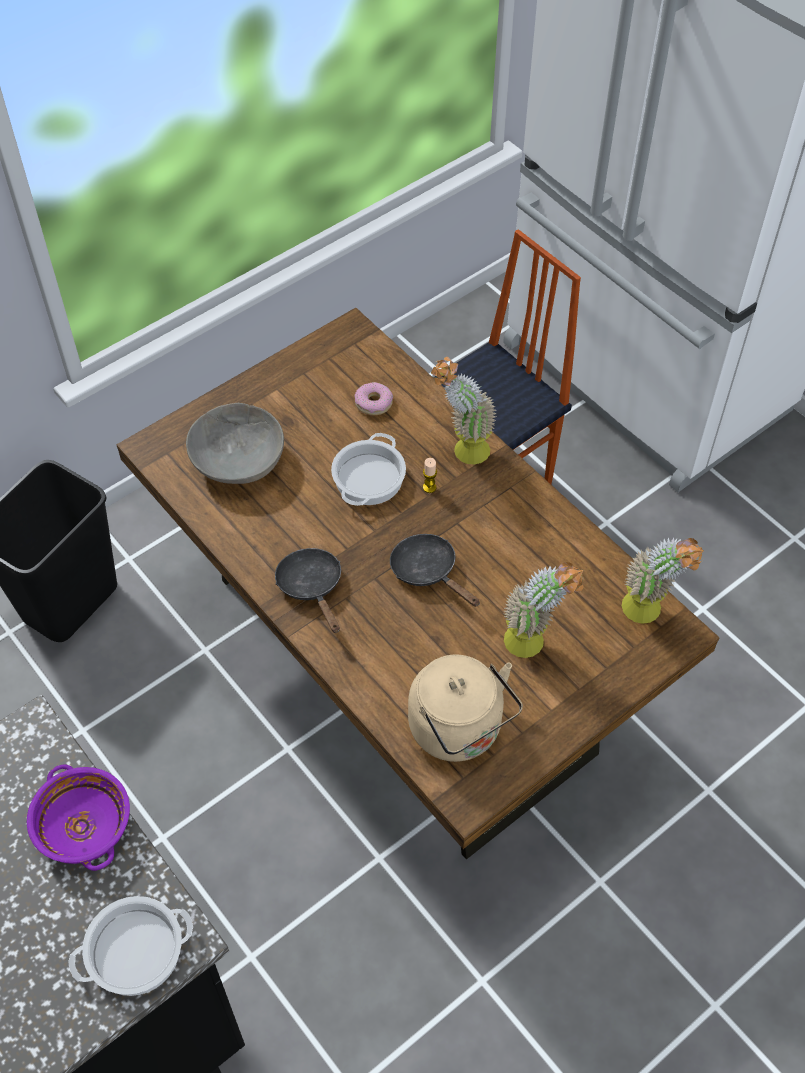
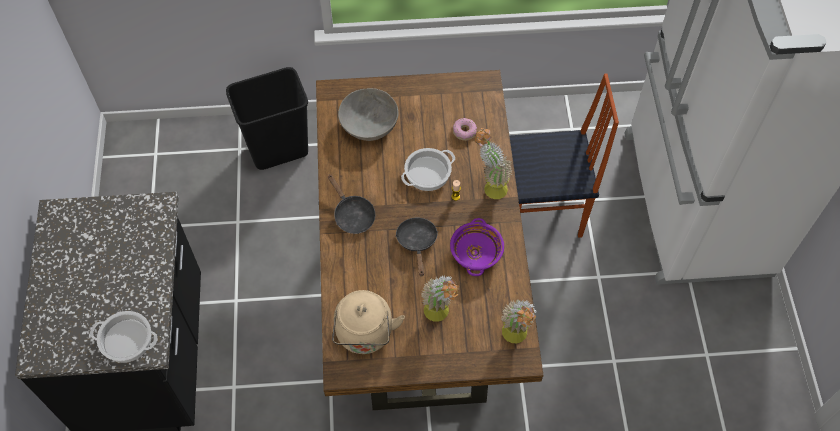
camera: 35 degrees right, 5 degrees up
purple bowl [27,765,130,871] -> purple bowl moved to [450,218,504,276]
black frying pan [275,548,341,633] -> black frying pan turned 135 degrees clockwise [328,174,375,234]

